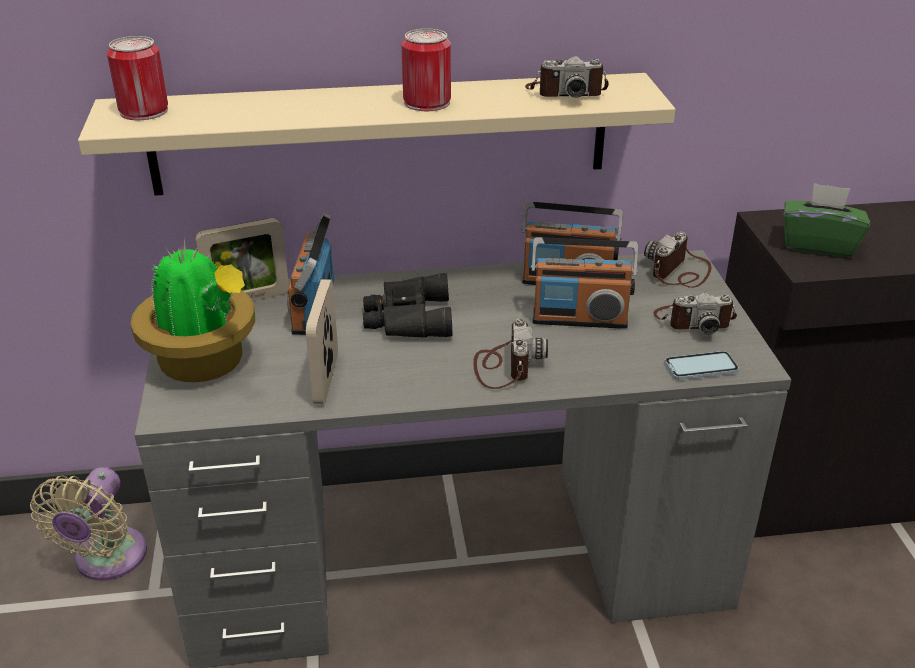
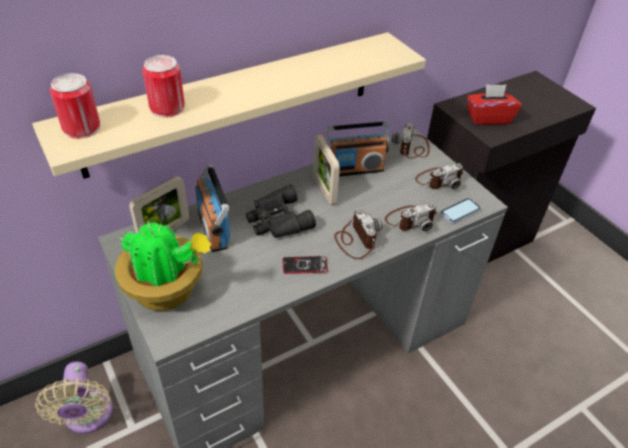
camera: 25 degrees left, 10 degrees up
picture frame [306,279,338,404] -> picture frame moved to [313,134,340,205]
can [401,29,451,111] -> can moved to [142,55,185,118]
camera [525,56,609,98] -> camera moved to [385,203,437,232]
radio [531,237,638,329] -> none
green tissue box [783,183,870,257] -> red tissue box [467,84,522,125]
none -> phone [282,256,328,274]

